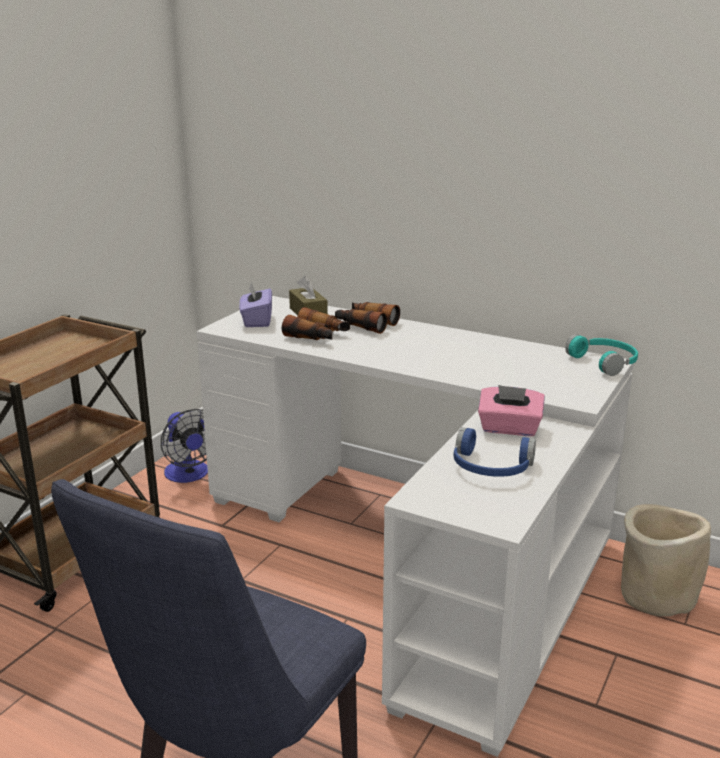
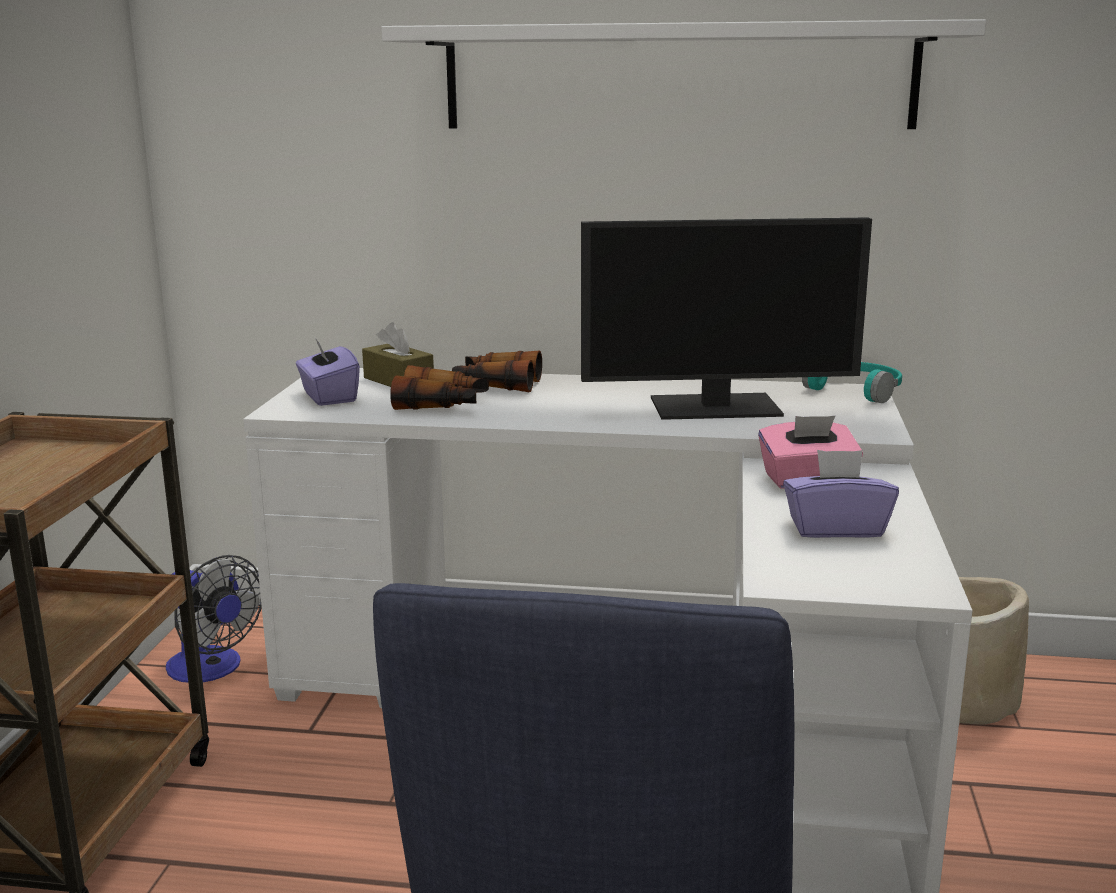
camera: 20 degrees left, 5 degrees down
blue headphones [454,427,536,477] -> purple tissue box [783,450,899,538]
none -> white shelf [381,19,986,129]
none -> monitor [581,217,872,420]

